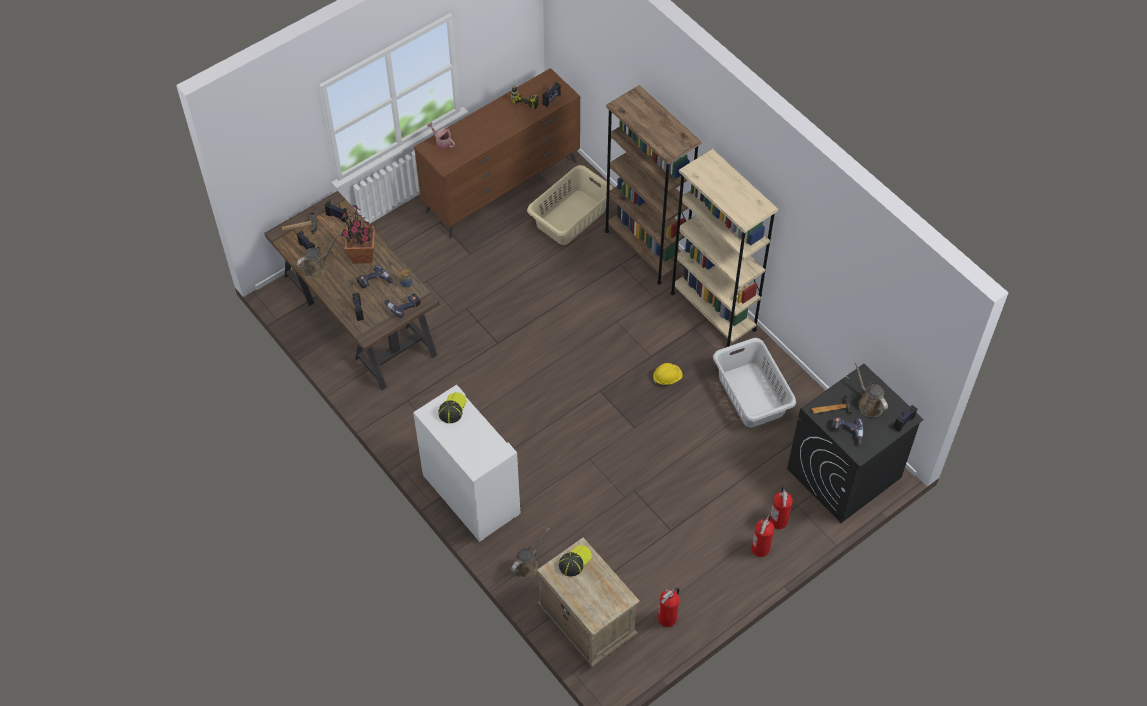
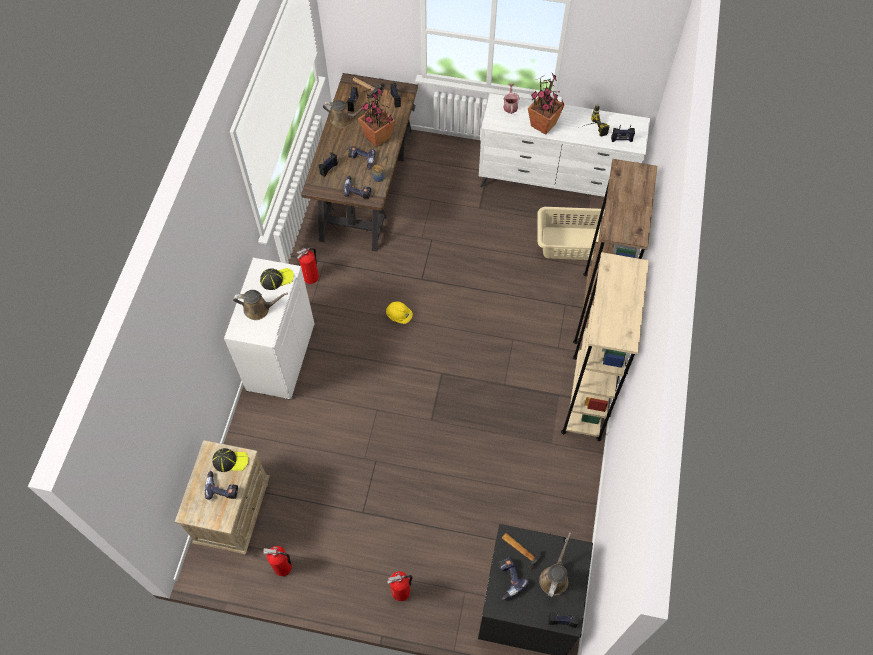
camera: 50 degrees right, 5 degrees up
brown dresser [414,68,580,238] -> white dresser [479,93,650,197]
brown watering can [511,527,550,579] -> brown watering can moved to [233,290,288,320]
yellow hard hat [653,363,683,385] -> yellow hard hat moved to [386,302,413,324]
grey laundry basket [713,338,796,428] -> none
fire extinguisher [770,486,793,529] -> fire extinguisher moved to [297,247,319,284]
none -> power drill [205,471,238,500]
none -> potted plant [528,73,565,135]

